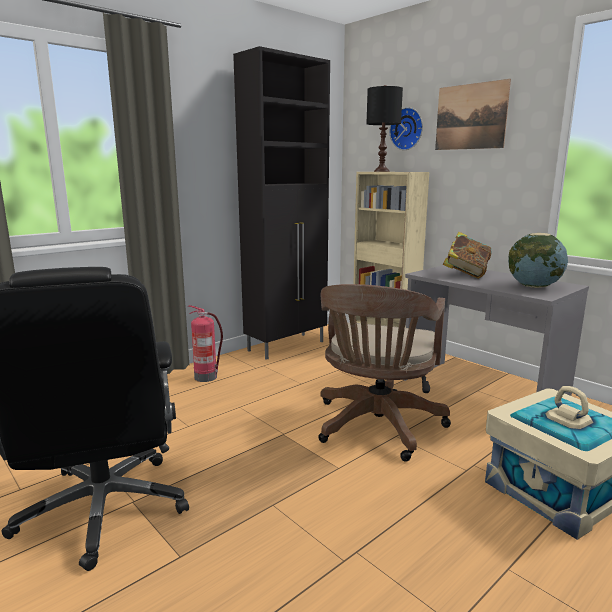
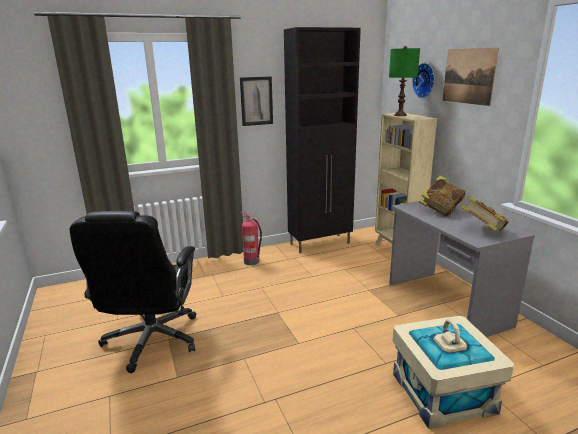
camera: 20 degrees right, 5 degrees up
brown office chair [318,284,451,462] -> none
black table lamp [367,85,403,172] -> green table lamp [389,46,420,116]
globe [508,233,568,288] -> book [461,196,509,231]
none -> picture [240,76,273,126]

